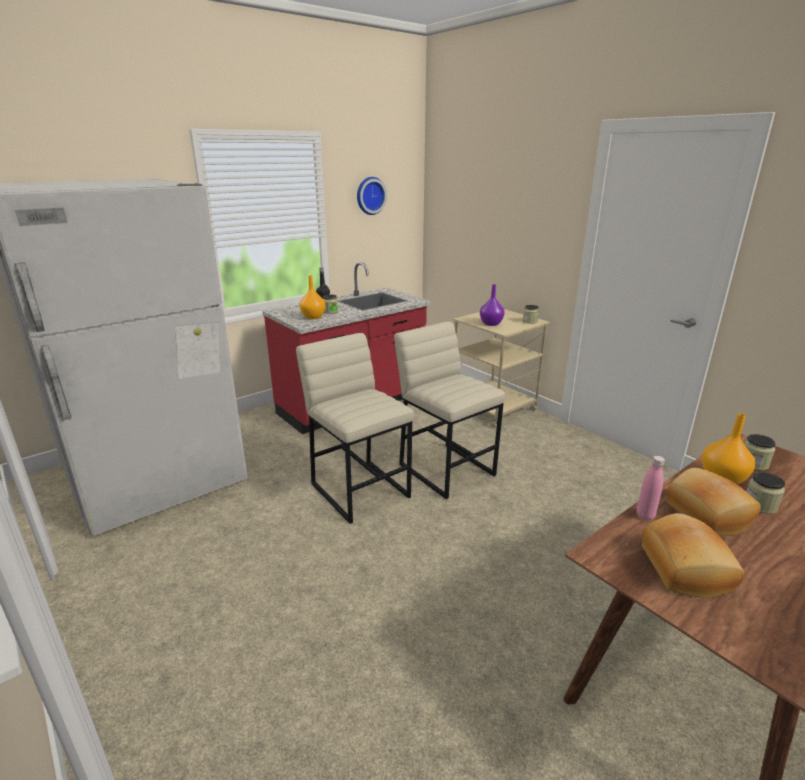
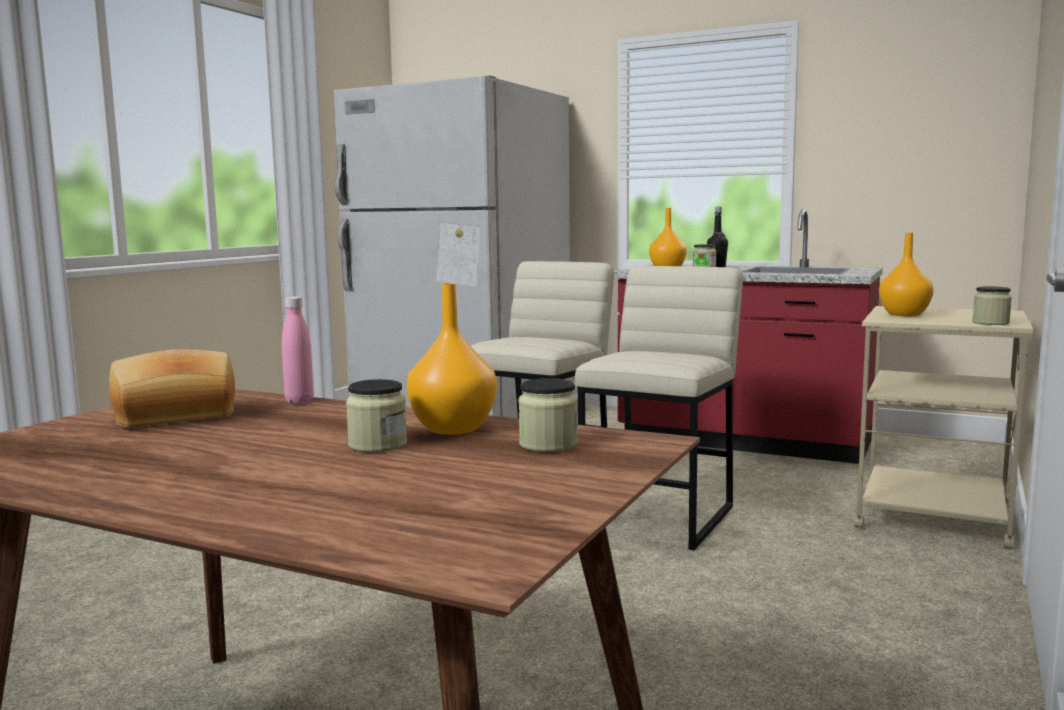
camera: 65 degrees right, 15 degrees down
wall clock [357,177,387,215] -> none
purple vase [480,284,505,326] -> orange vase [879,233,934,316]
bread [667,468,761,536] -> none

